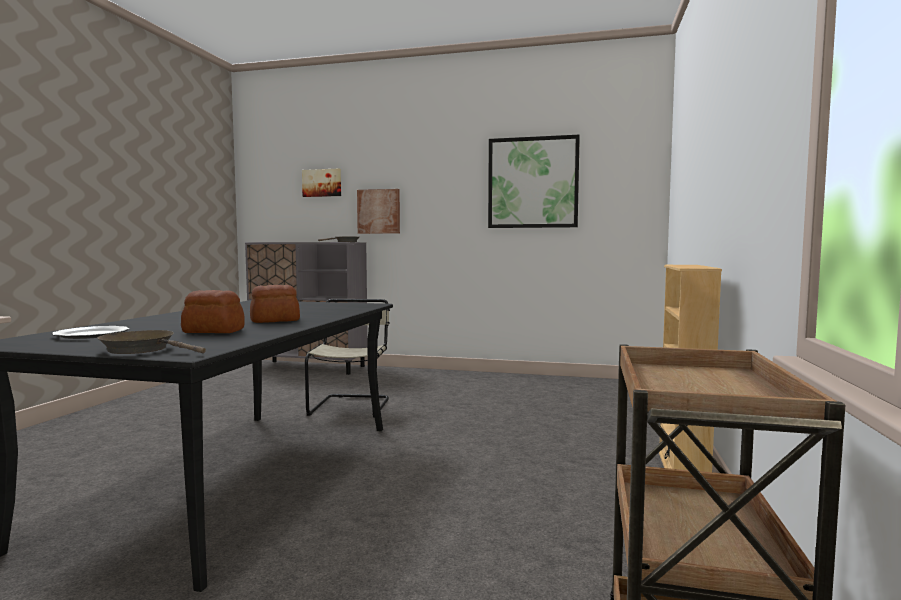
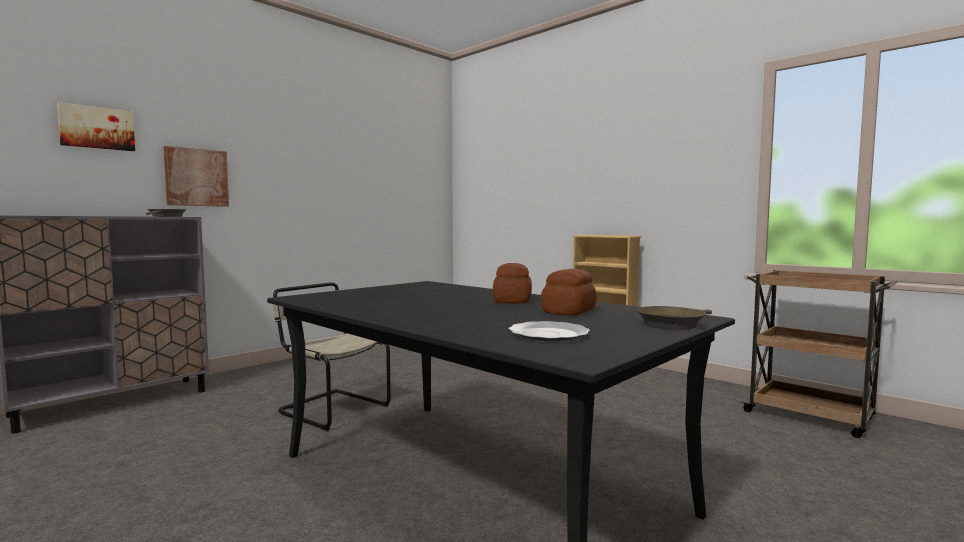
camera: 60 degrees left, 0 degrees up
picture [488,135,580,228] -> none

